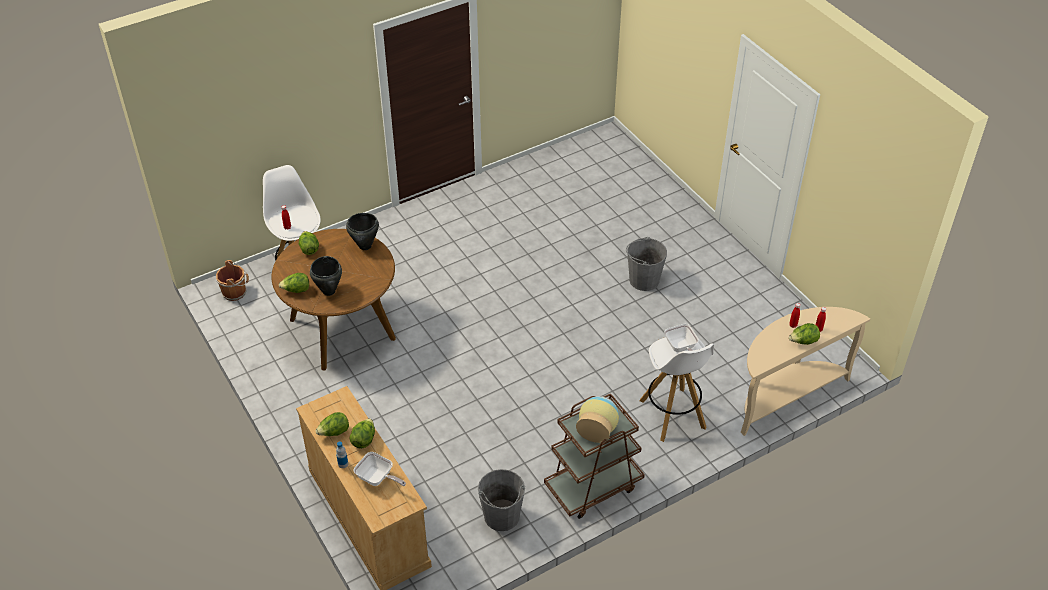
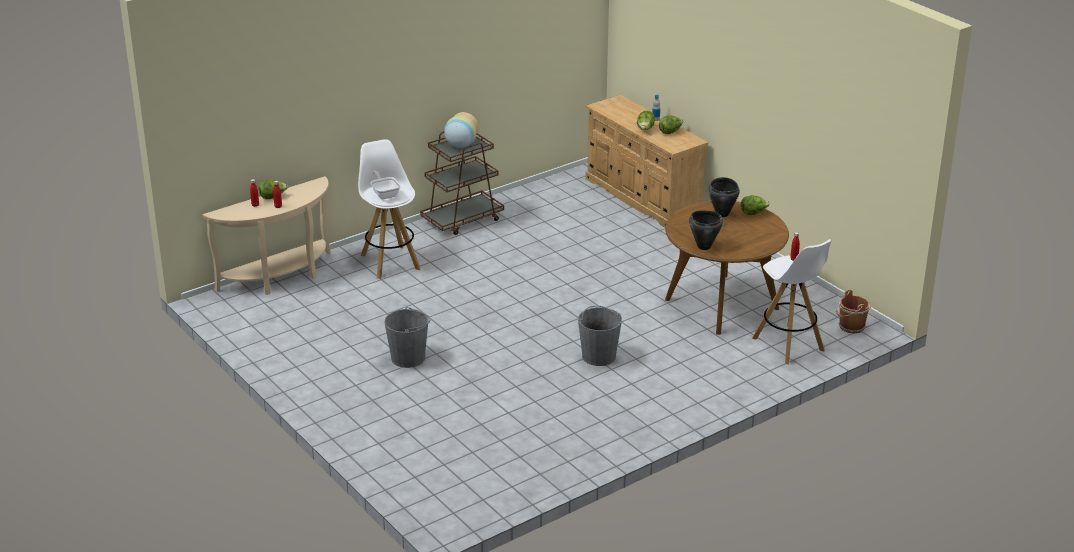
camera: 175 degrees right, 15 degrees down
lettuce [299,231,319,255] -> none
frying pan [354,452,406,486] -> none
grey bucket [478,469,525,531] -> grey bucket moved to [578,305,622,366]

